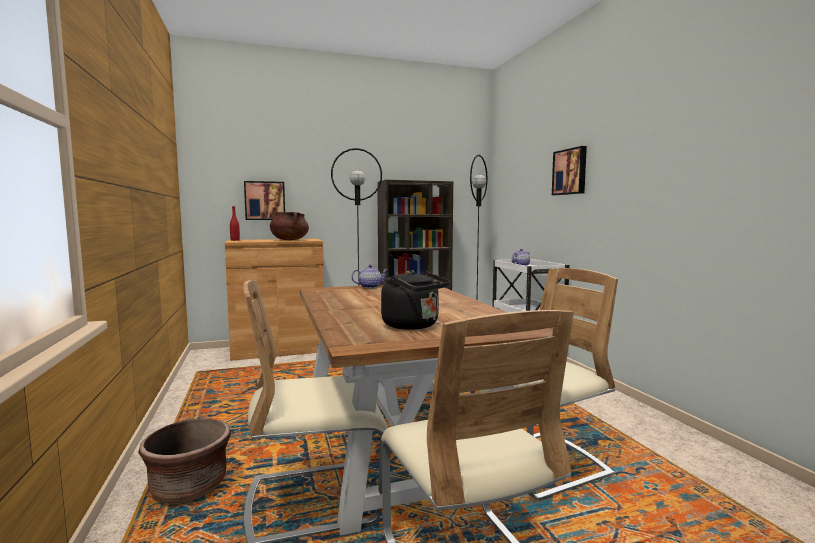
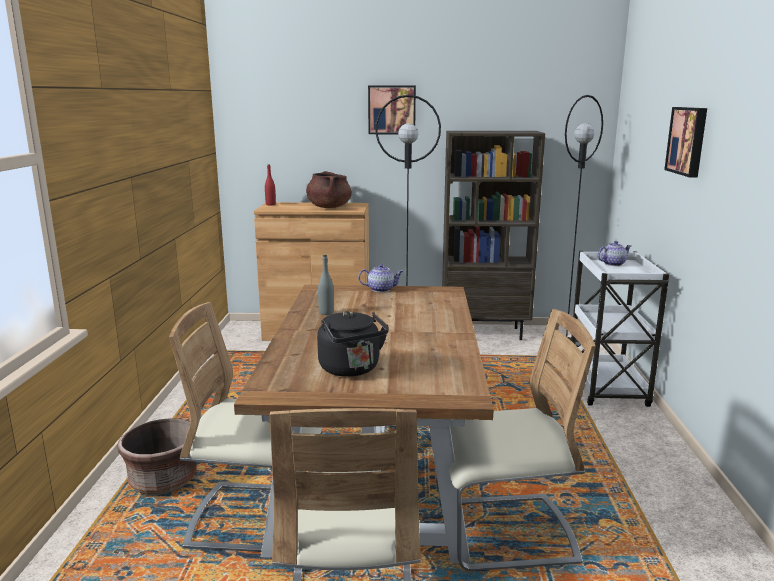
camera: 20 degrees right, 10 degrees up
picture [244,181,285,220] -> picture moved to [368,86,416,134]
none -> grey bottle [318,255,334,315]

